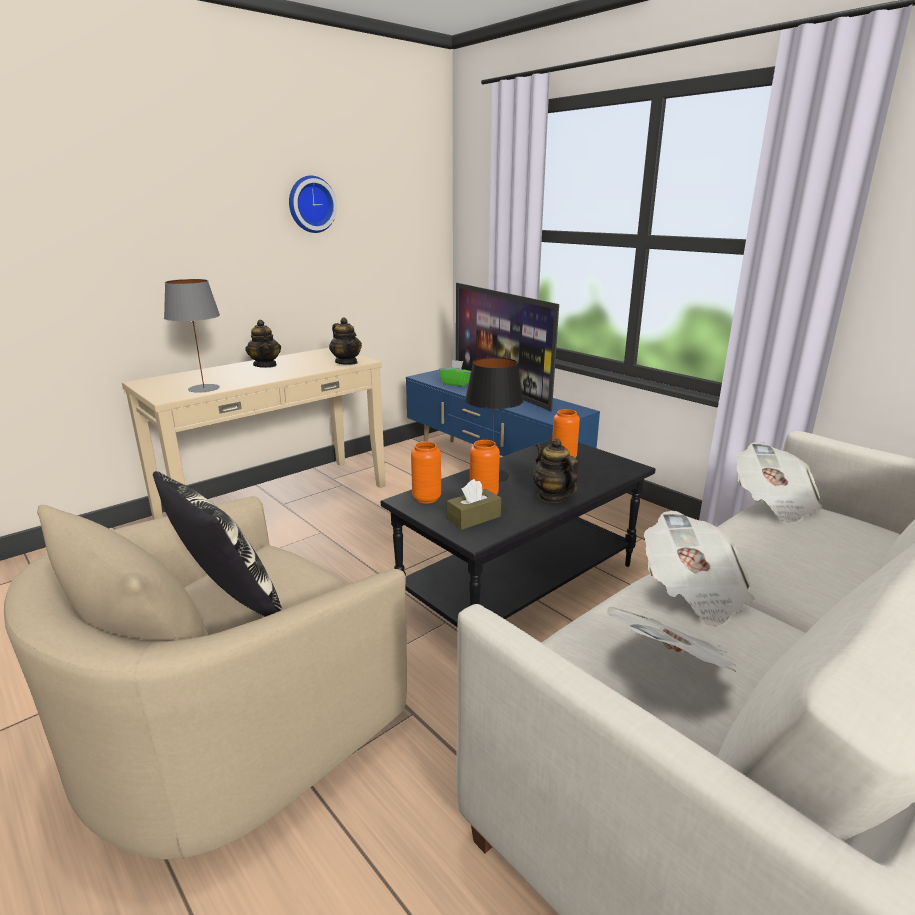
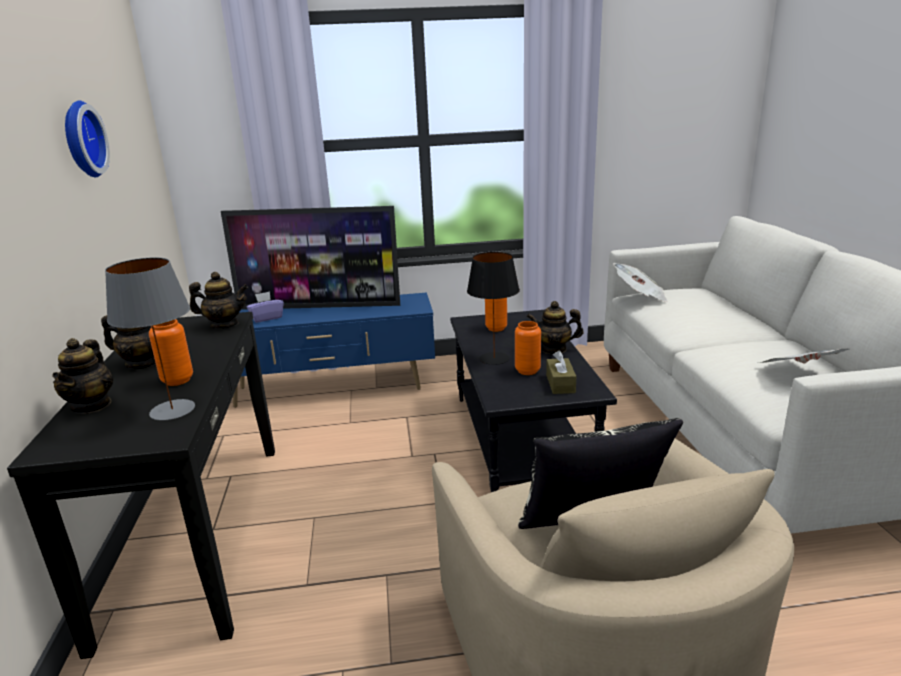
camera: 55 degrees left, 0 degrees up
beige console table [122,348,386,520] -> black console table [7,312,275,659]
orange vase [411,442,441,504] -> orange vase moved to [149,319,193,386]
green tissue box [439,360,471,387] -> purple tissue box [247,291,284,323]
newspaper [644,511,755,627] -> none
none -> teapot [52,338,113,414]

